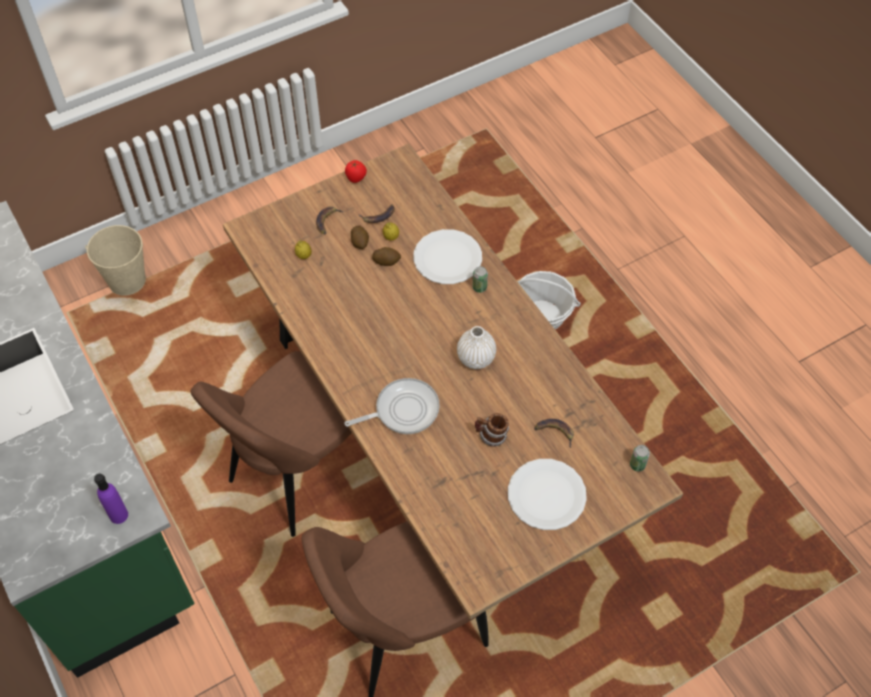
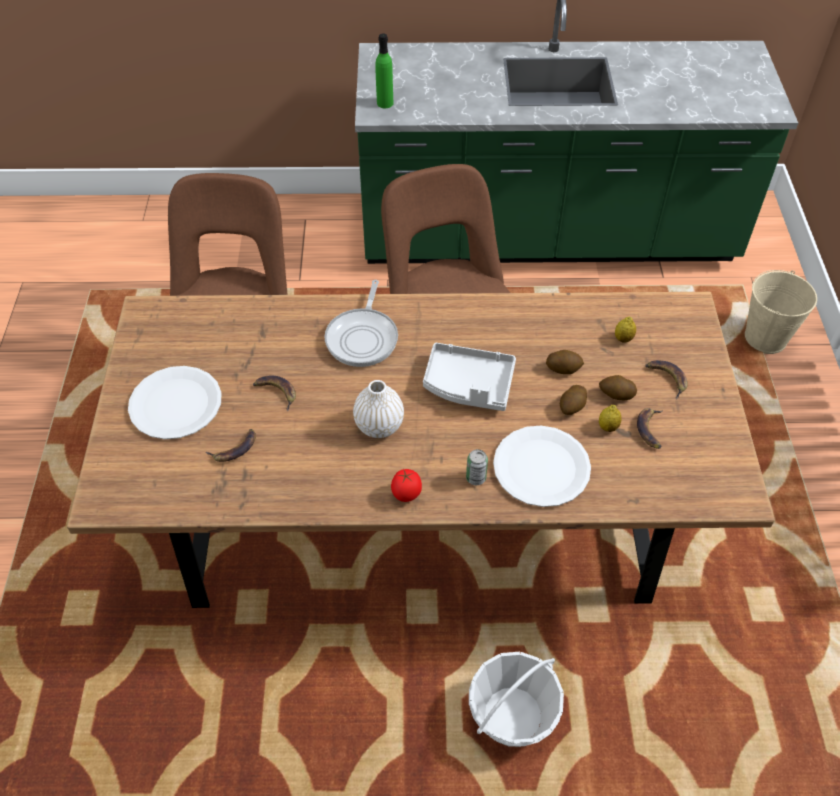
camera: 120 degrees right, 5 degrees down
purple bottle [94,474,128,524] -> green bottle [376,33,393,108]
tomato [345,160,367,183] -> tomato moved to [391,469,422,502]
mug [475,413,509,447] -> banana [253,376,296,411]
can [630,445,650,471] -> none
none -> grey tray [423,343,516,411]
none -> potato [546,350,584,374]

